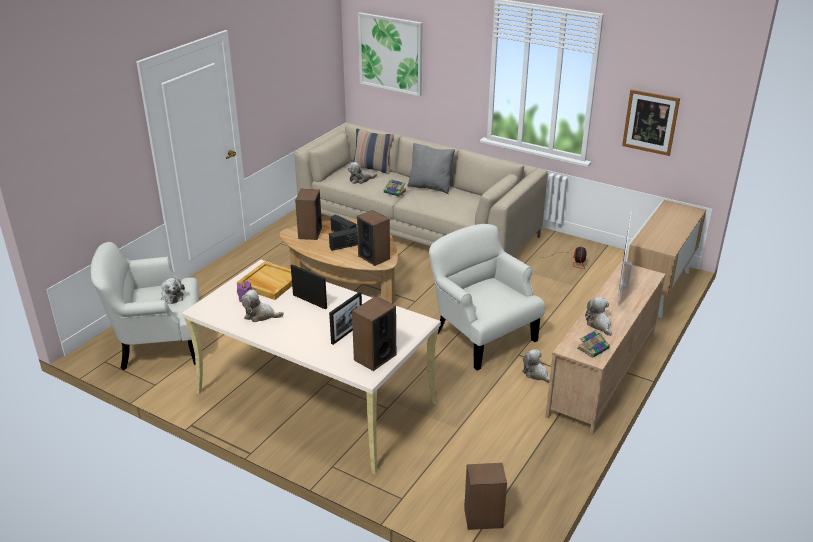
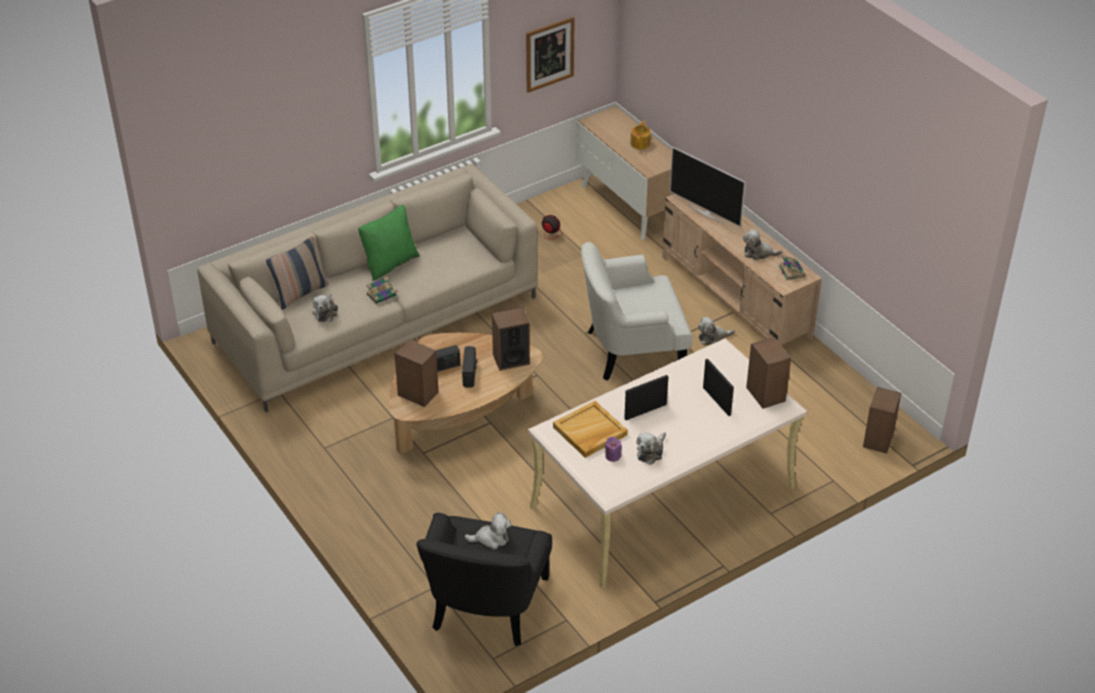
camera: 65 degrees left, 10 degrees up
white armchair [91,242,199,370] -> black armchair [416,513,552,646]
picture [358,12,422,96] -> none
grey pillow [407,143,455,194] -> green pillow [358,205,420,281]
none -> teapot [630,121,651,149]

